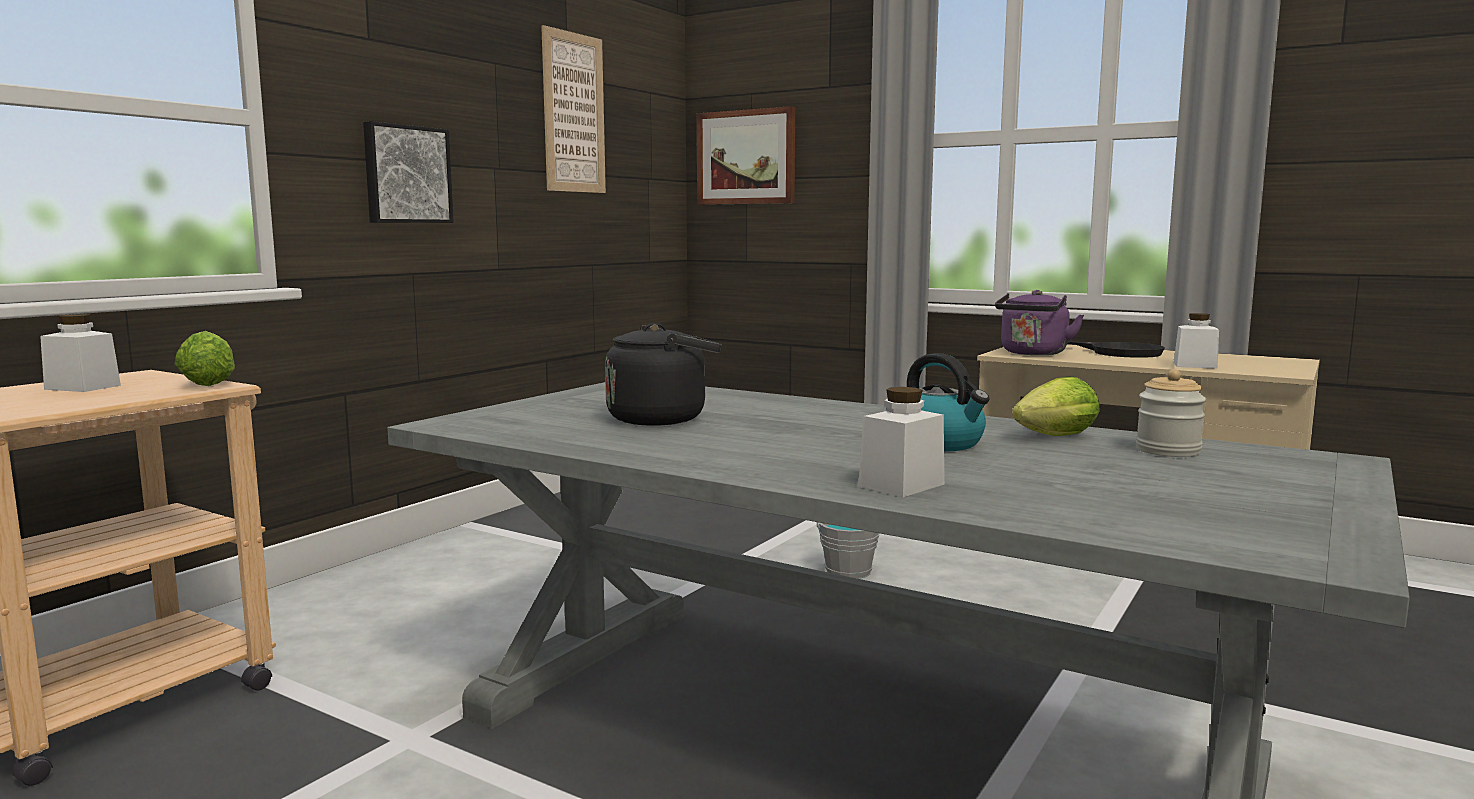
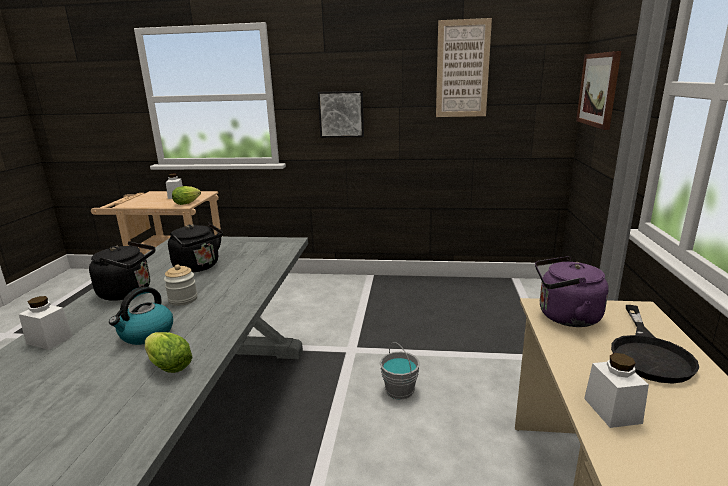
camera: 65 degrees right, 10 degrees up
jar [1136,369,1206,457] -> jar moved to [164,264,198,306]
none -> black kettle [89,241,155,301]

